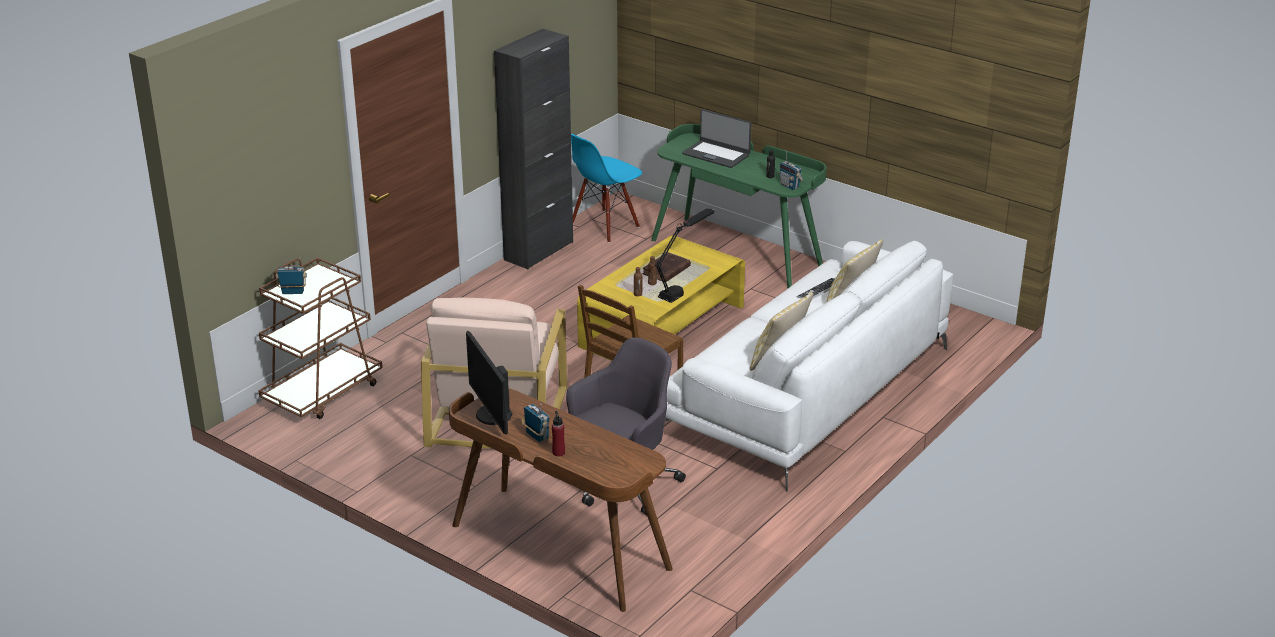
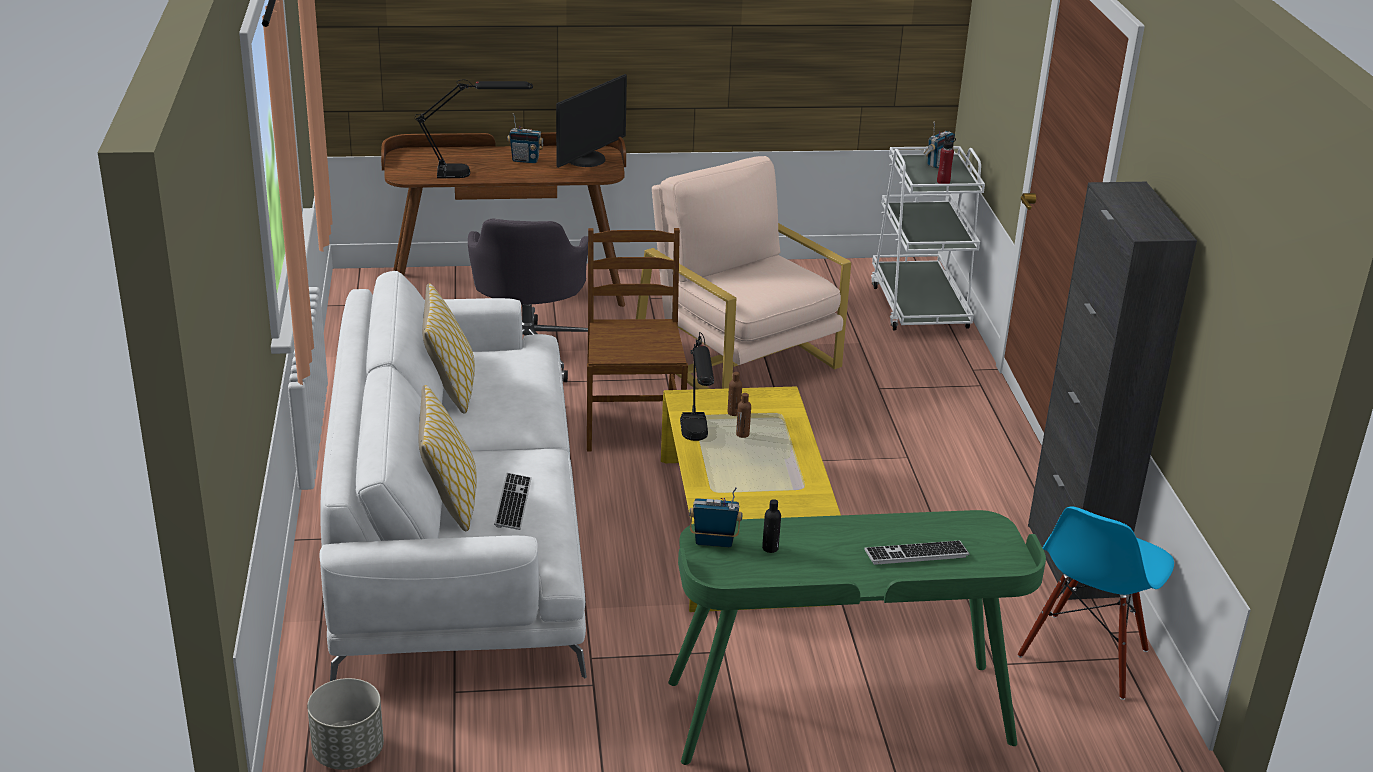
camera: 135 degrees right, 0 degrees up
brown cart [258,257,383,419] -> white cart [871,146,985,330]
monitor [466,331,512,435] -> monitor turned 105 degrees clockwise [556,74,627,168]
red bottle [552,411,565,457] -> red bottle moved to [937,136,956,184]
blue chair [571,134,642,243] -> blue chair turned 150 degrees counterclockwise [1018,506,1174,700]
brown book [642,252,691,282] -> none
laptop [682,109,751,168] -> keyboard [864,541,969,565]
none -> grey planter [307,678,384,770]
none -> black table lamp [415,80,533,178]

